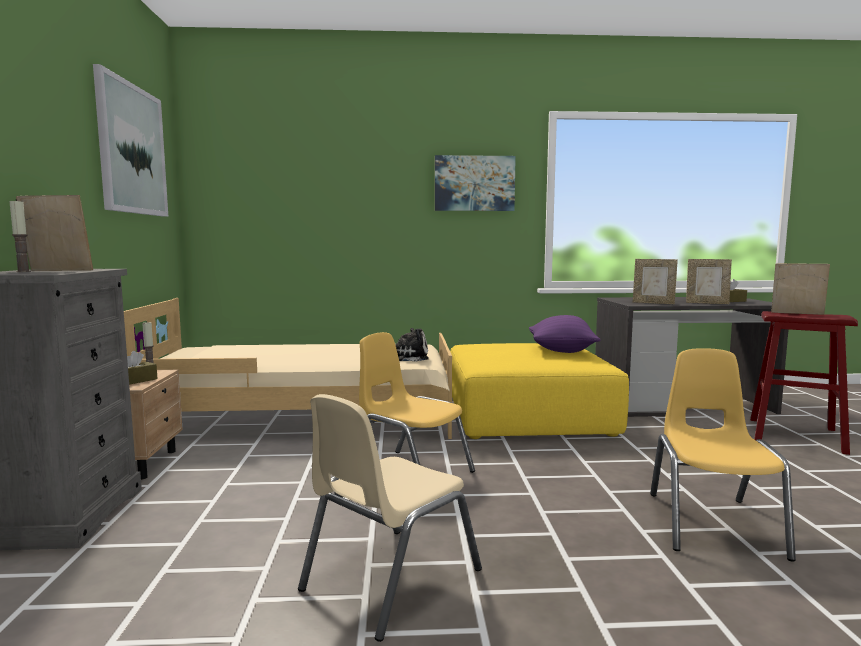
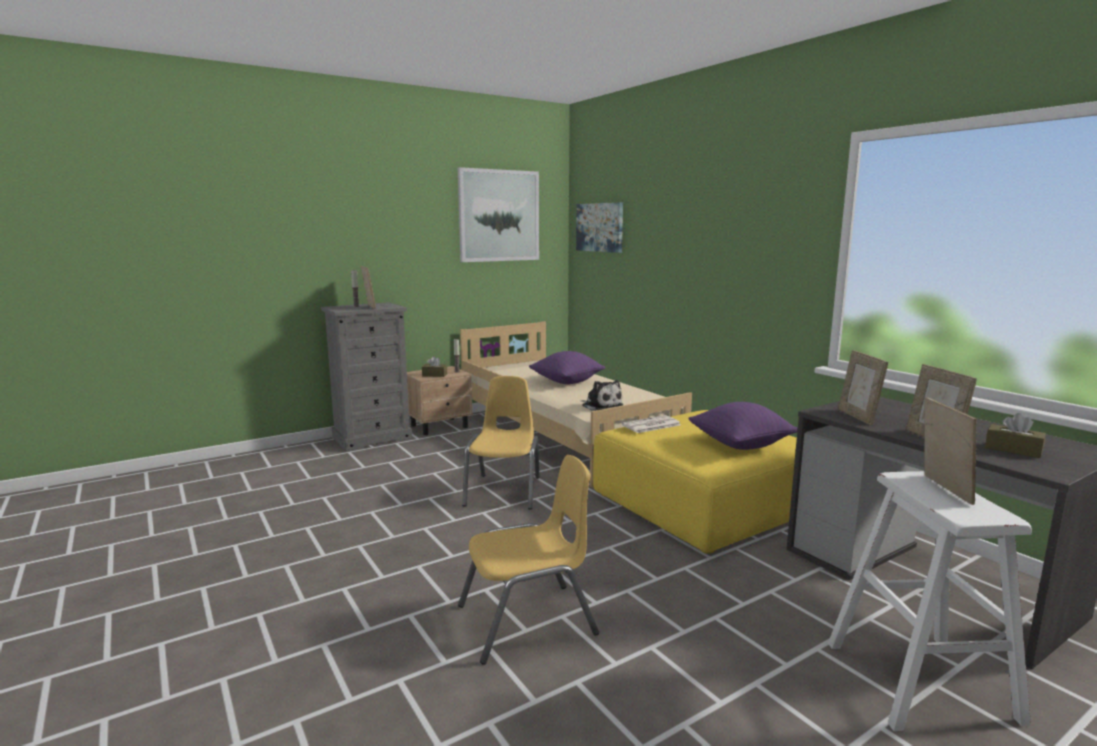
camera: 60 degrees right, 5 degrees up
beige chair [298,394,482,642] -> none
picture [435,155,516,211] -> picture moved to [576,202,623,253]
red stool [750,311,858,455] -> white stool [828,471,1032,731]
none -> purple pillow [529,351,605,384]
none -> newspaper [621,415,680,433]

